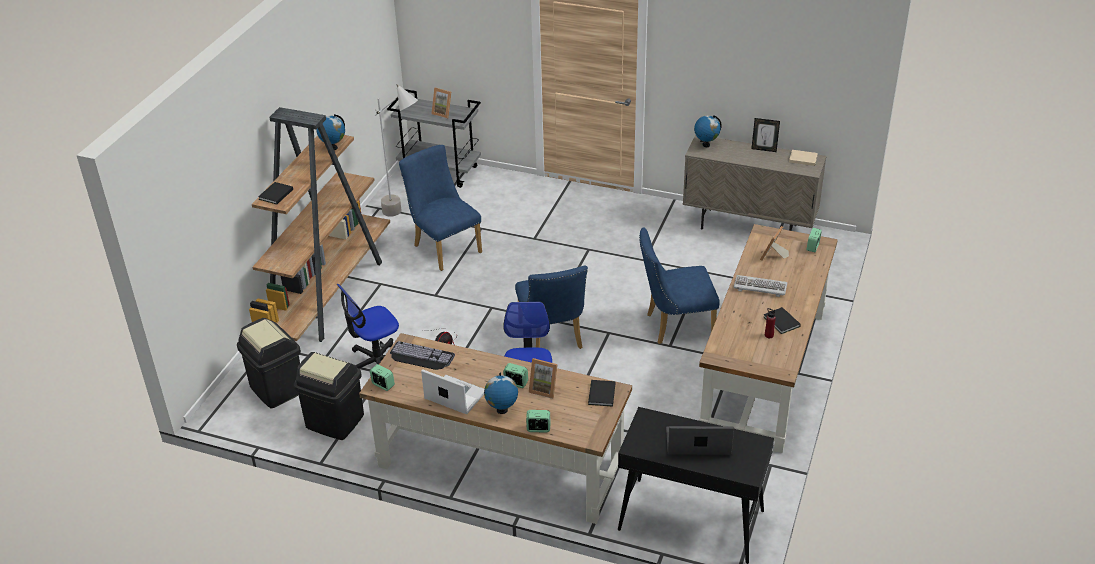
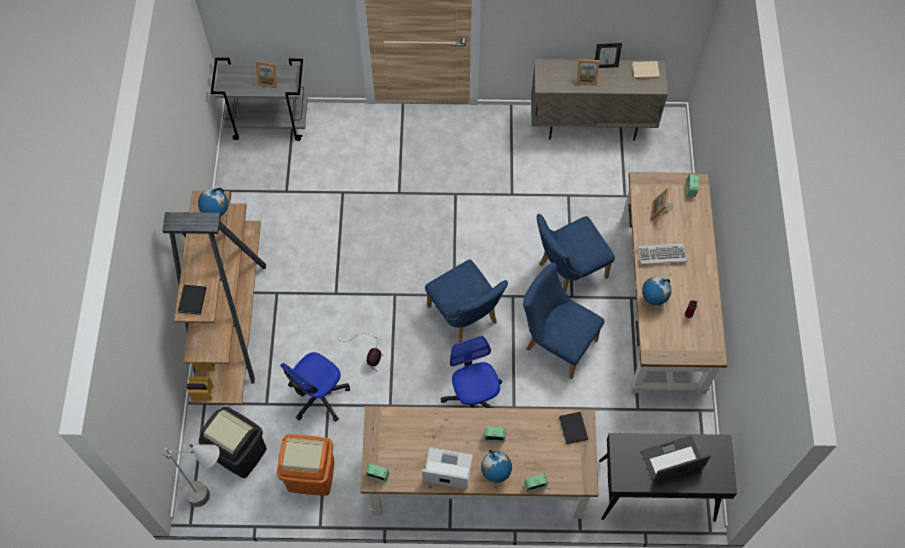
camera: 20 degrees left, 25 degrees up
black trash can [294,352,364,440] -> orange trash can [277,434,335,496]
grey floor lamp [374,84,418,217] -> grey floor lamp moved to [162,444,220,507]
keyboard [390,341,455,370] -> none
blue chair [399,145,482,271] -> blue chair moved to [523,263,604,379]
picture frame [529,358,558,399] -> picture frame moved to [576,59,600,86]
globe [694,115,722,147] -> globe moved to [642,276,671,305]
black book [764,307,801,334] -> none

